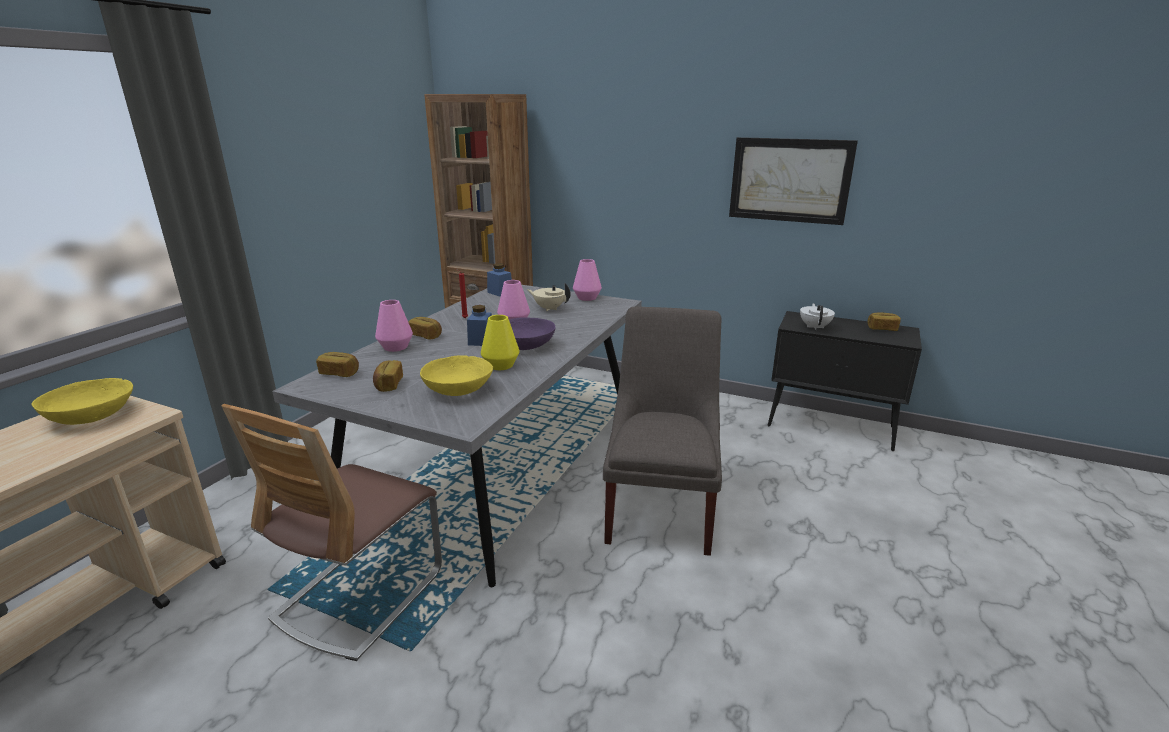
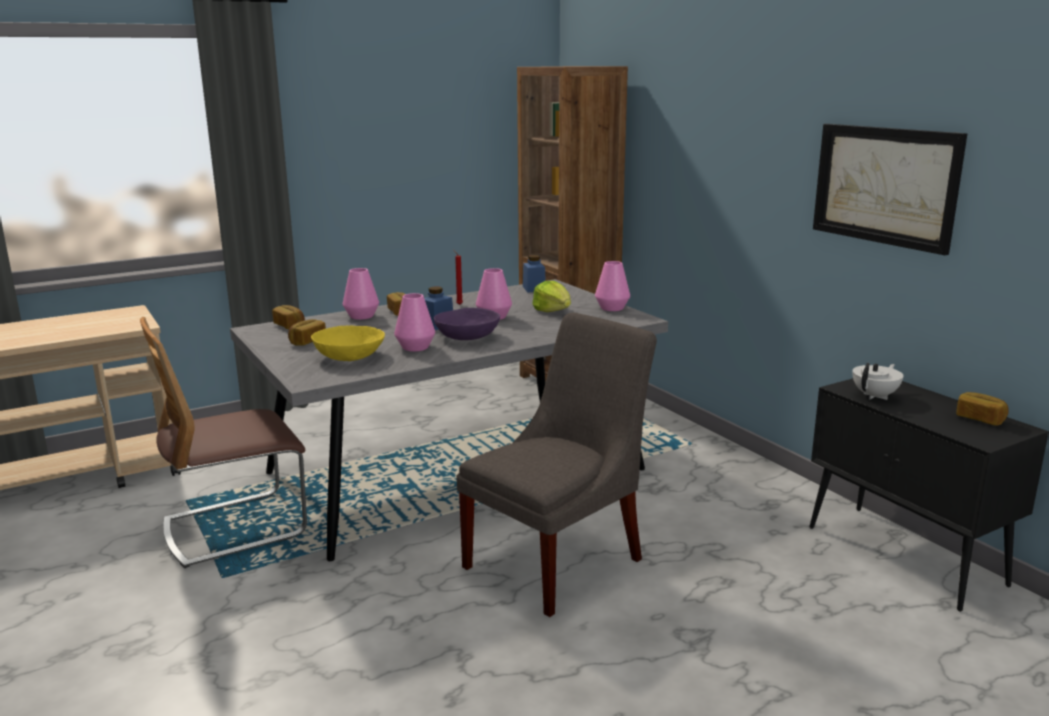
camera: 35 degrees right, 5 degrees down
yellow bowl [32,378,133,425] -> none
yellow vase [481,315,520,370] -> pink vase [394,293,435,352]
beige teapot [527,283,570,311] -> lettuce [532,281,571,312]

